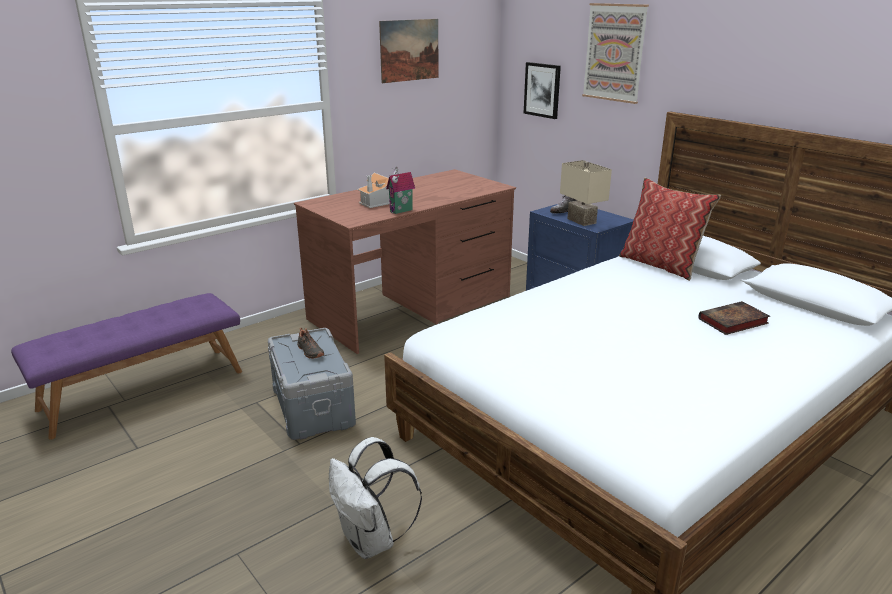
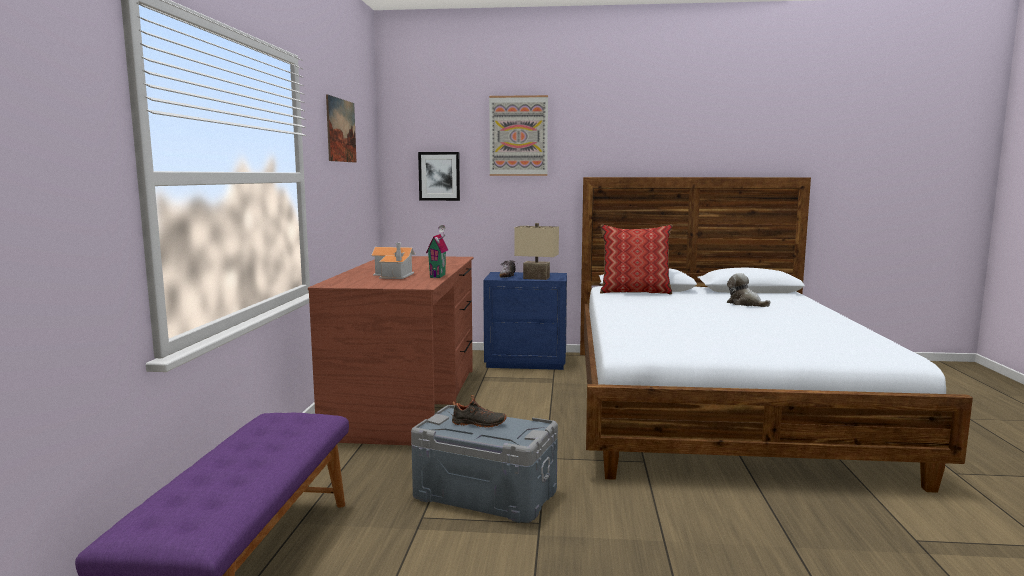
camera: 45 degrees left, 15 degrees down
white backpack [329,437,422,559] -> none
book [698,301,770,335] -> plush toy [727,273,770,307]

